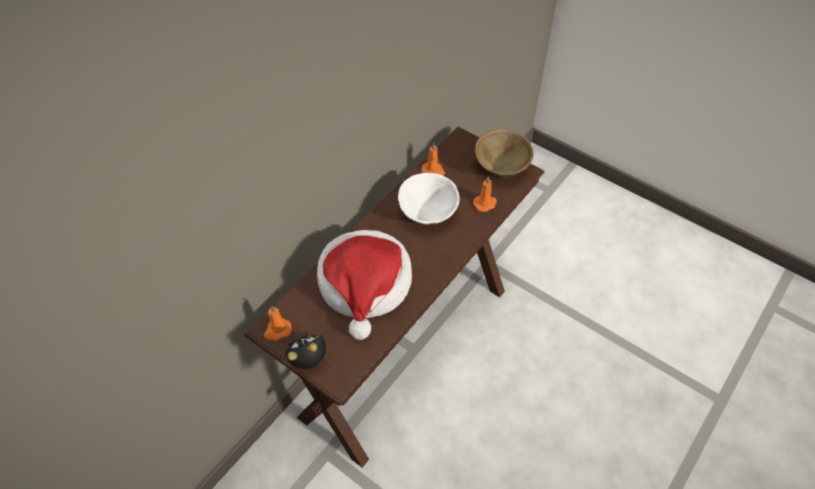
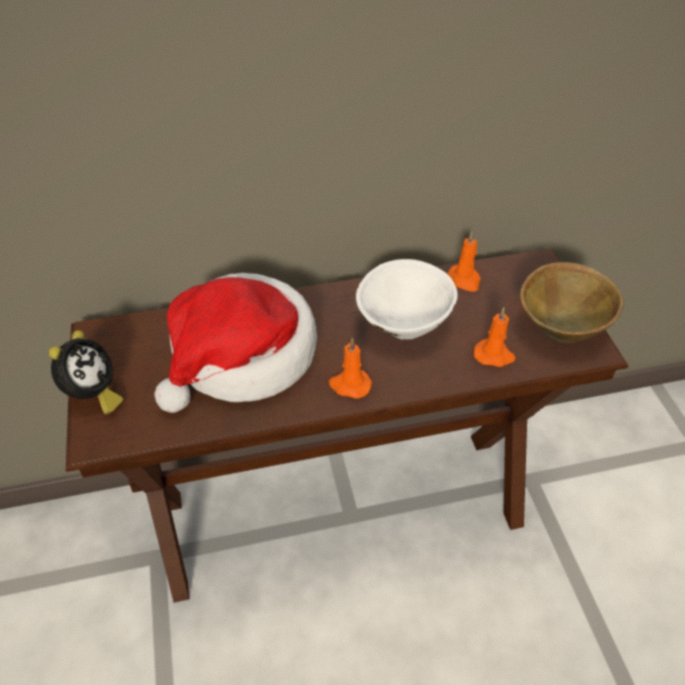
camera: 40 degrees right, 5 degrees down
orange candle [264,305,292,341] -> orange candle moved to [329,338,372,399]
alarm clock [285,335,326,369] -> alarm clock turned 90 degrees clockwise [48,330,123,414]

